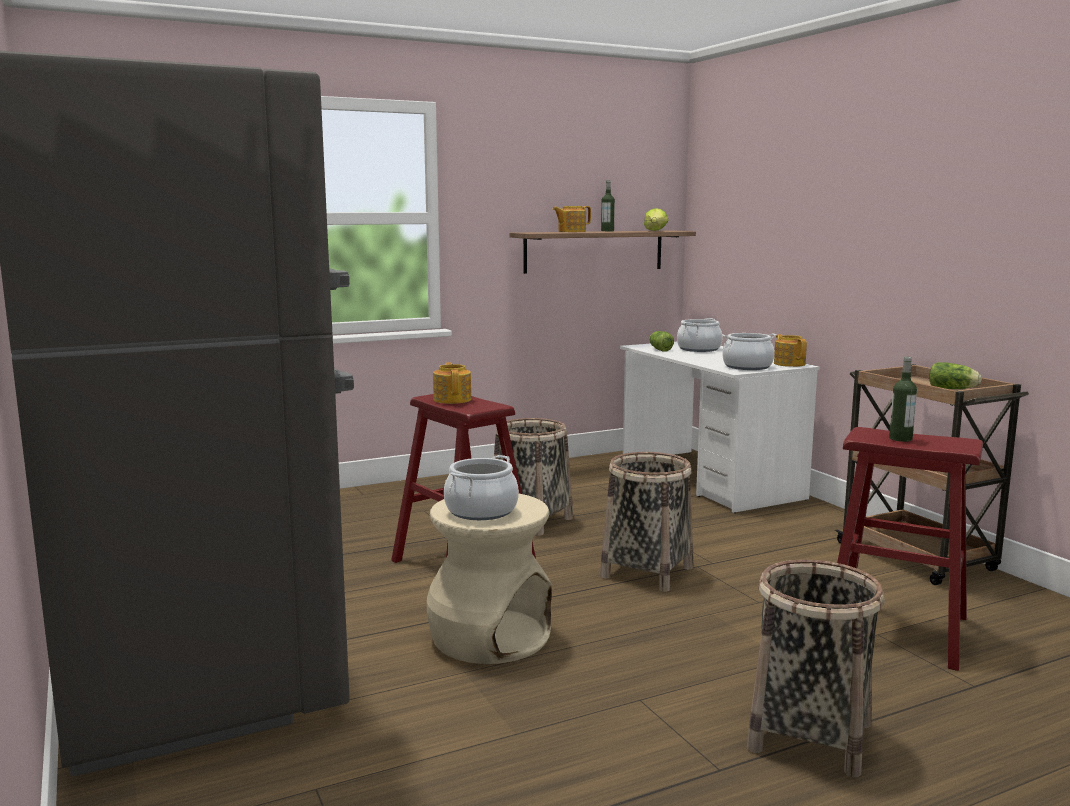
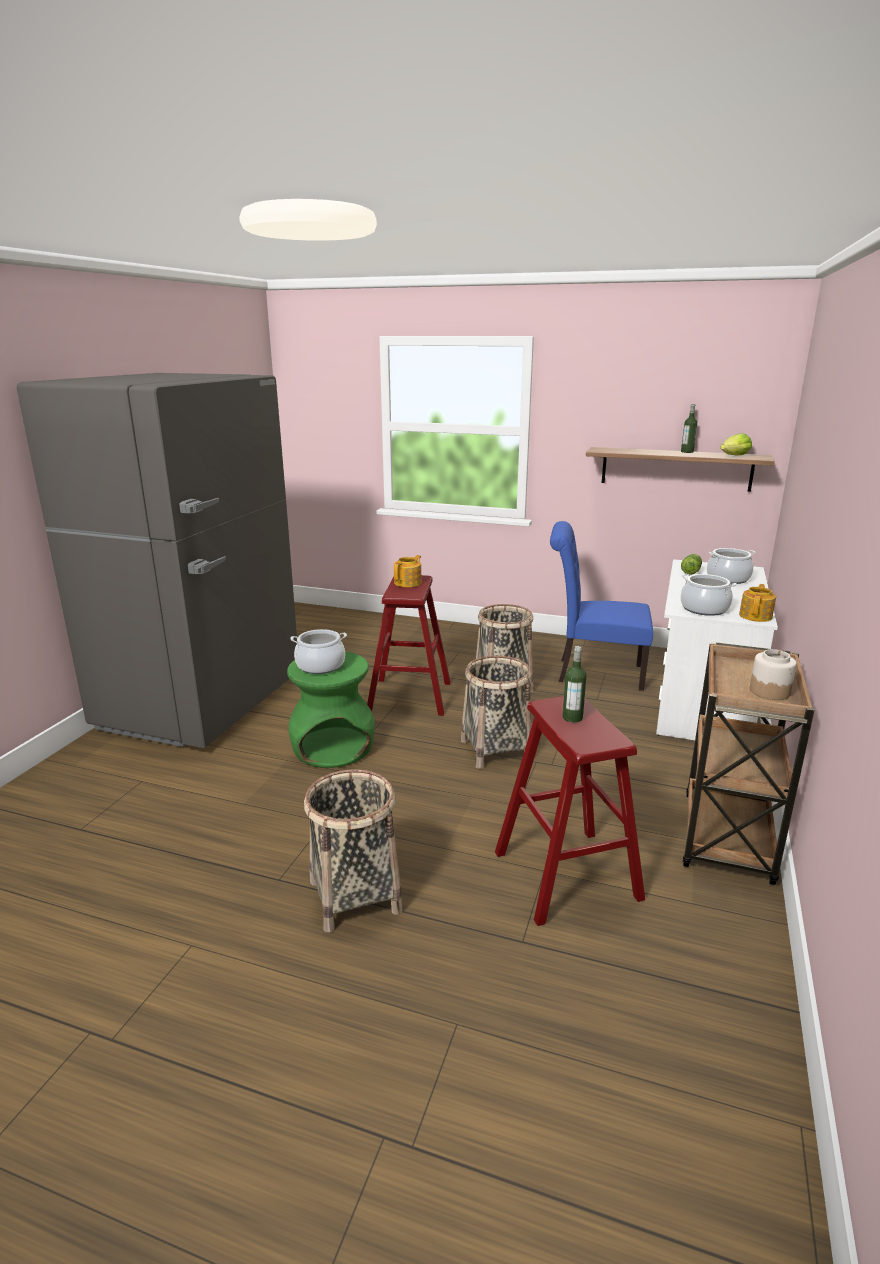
camera: 45 degrees right, 10 degrees up
beige stool [427,494,552,664] -> green stool [287,651,375,768]
teapot [552,206,591,232] -> none
lettuce [929,362,982,389] -> jar [750,649,797,700]
none -> blue chair [550,521,653,691]

